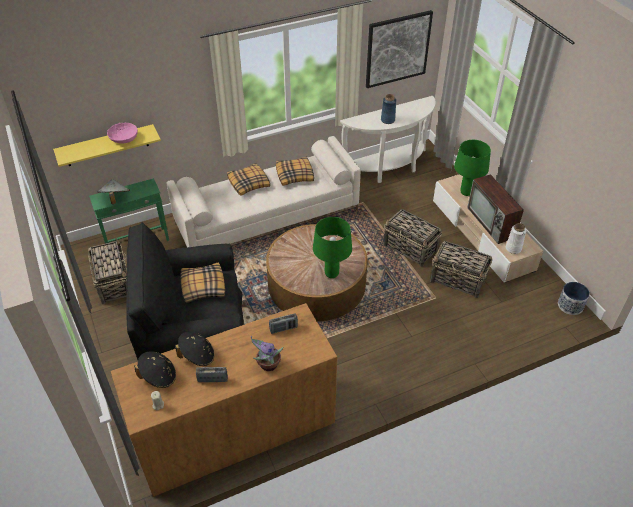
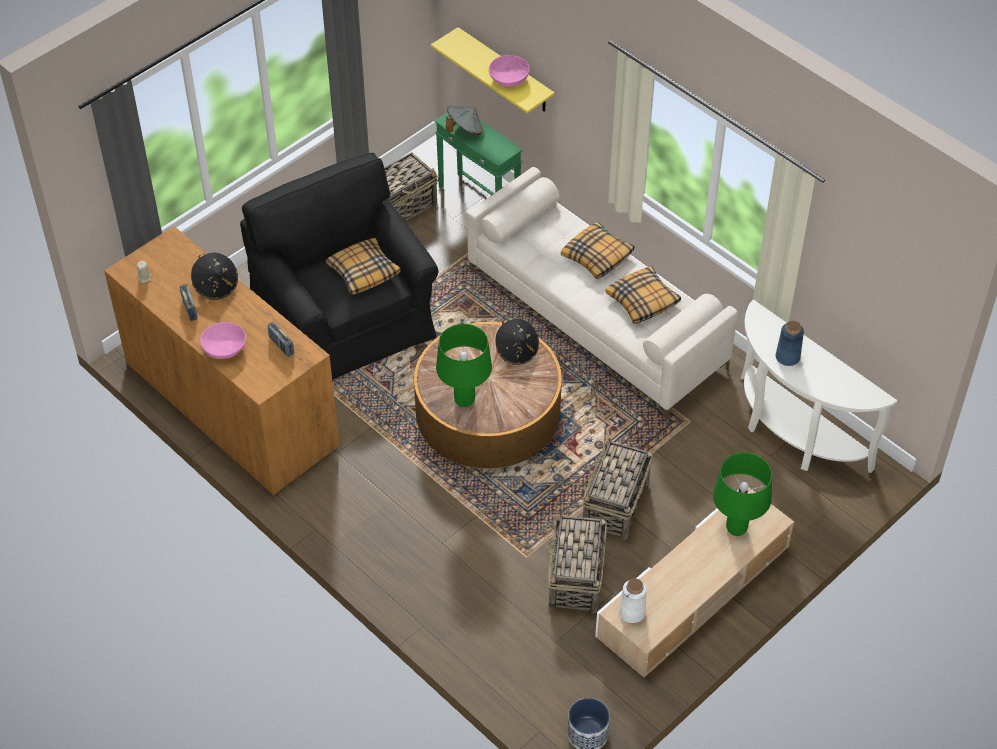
camera: 70 degrees right, 5 degrees up
black hat [134,351,176,388] -> black hat moved to [496,319,539,365]
potted plant [251,336,283,371] -> pink bowl [200,322,246,359]
picture [366,10,433,88] -> none
television [467,174,524,244] -> none

